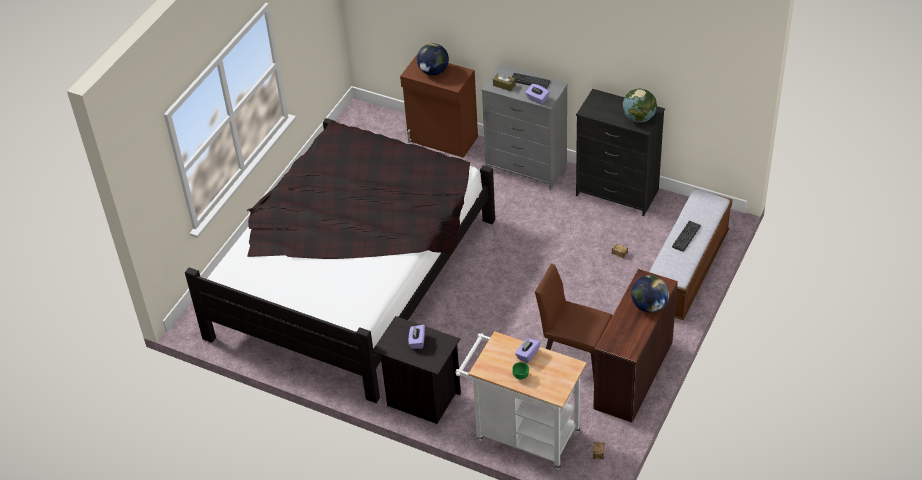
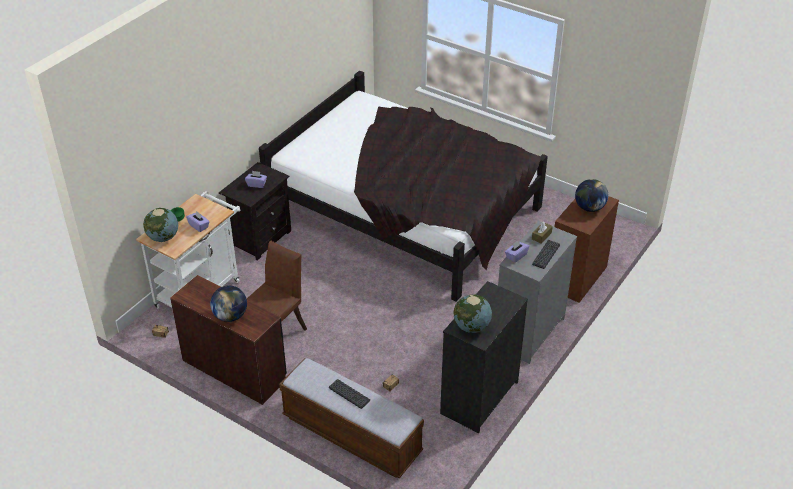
camera: 95 degrees right, 5 degrees down
none -> globe [143,208,178,242]

